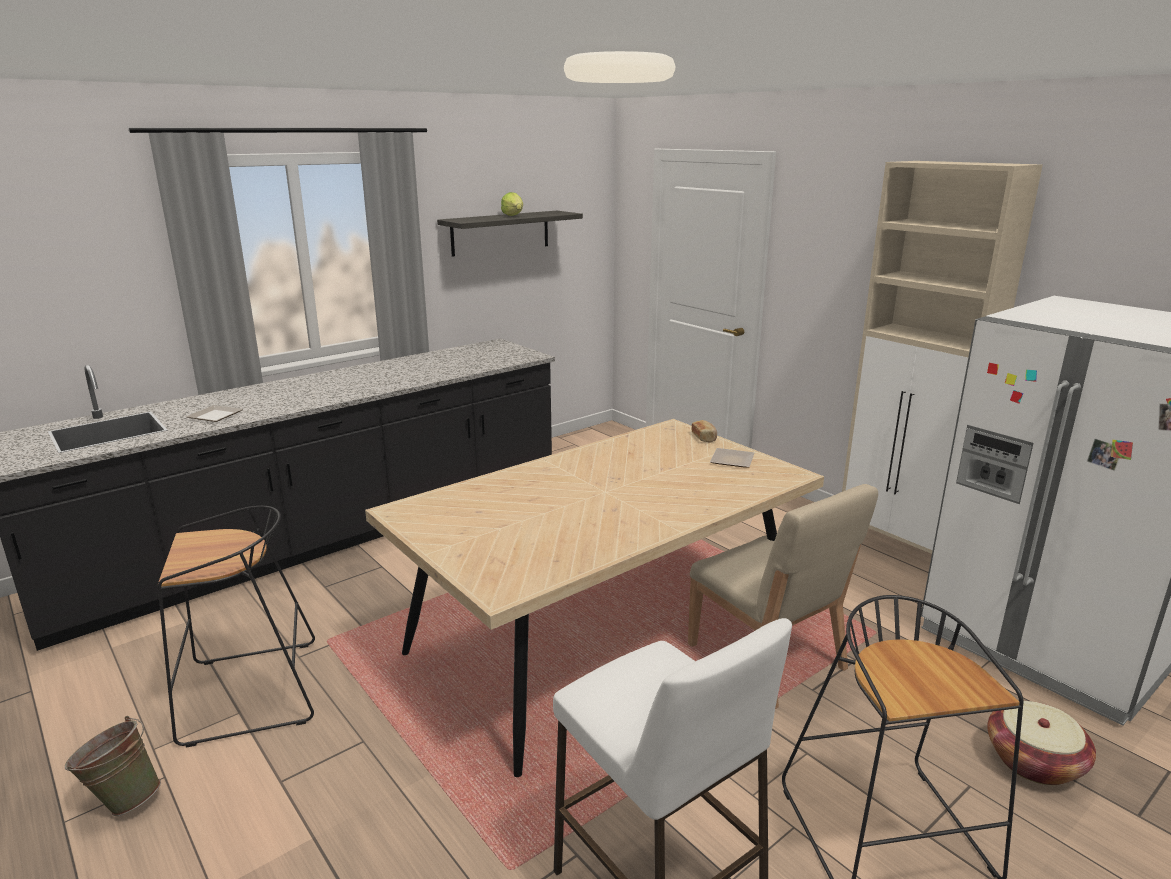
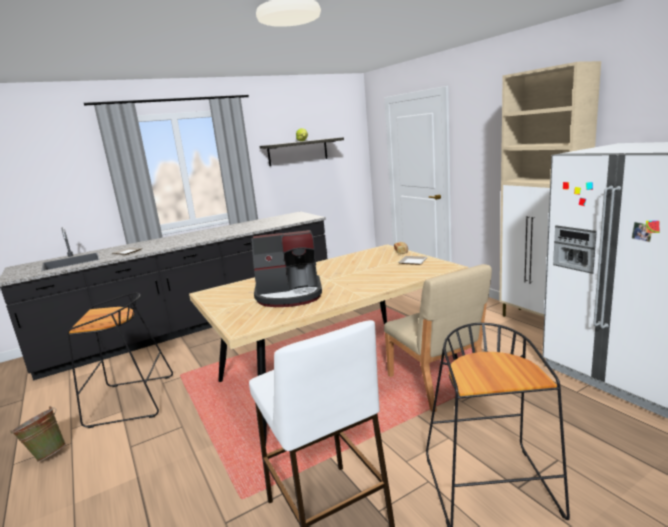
camera: 10 degrees right, 5 degrees down
basket [987,701,1096,785] -> none
none -> coffee machine [251,230,322,307]

